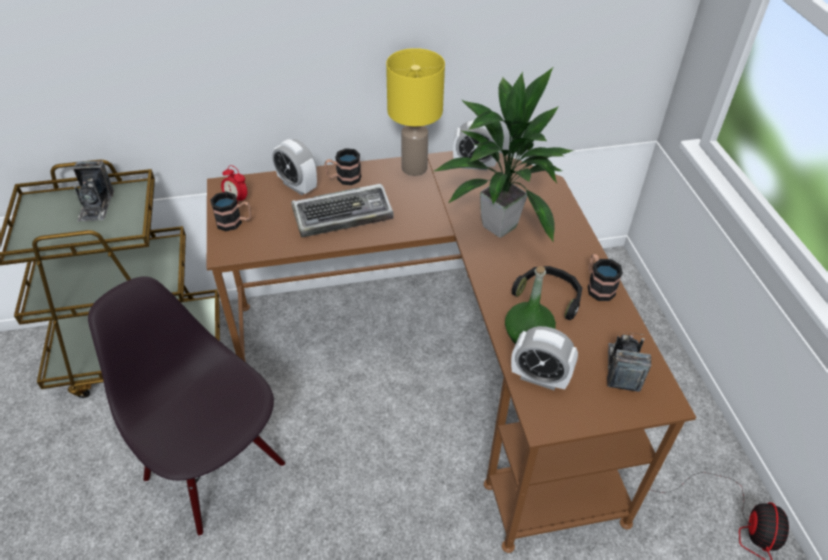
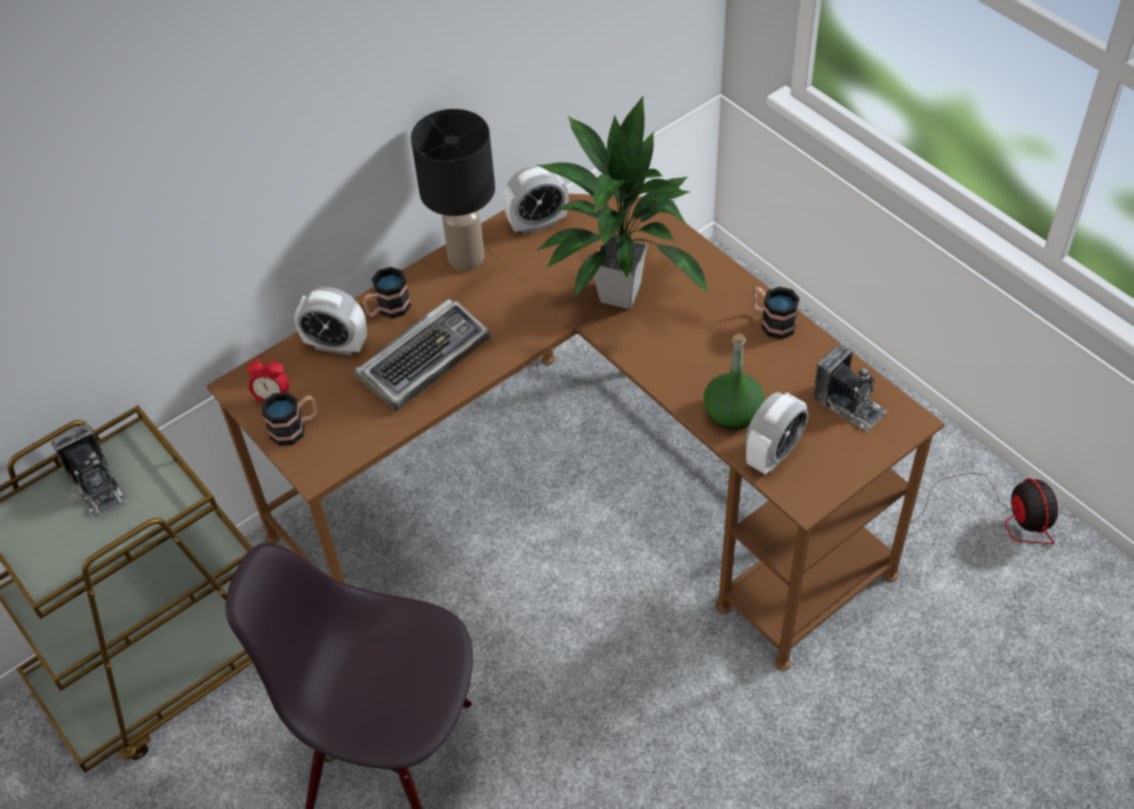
camera: 25 degrees left, 5 degrees up
yellow table lamp [386,48,445,176] -> black table lamp [411,109,495,271]
alarm clock [511,326,578,390] -> alarm clock turned 45 degrees counterclockwise [745,392,808,475]
black headphones [512,266,582,320] -> none
camera [607,332,651,392] -> camera turned 150 degrees clockwise [814,344,887,432]

